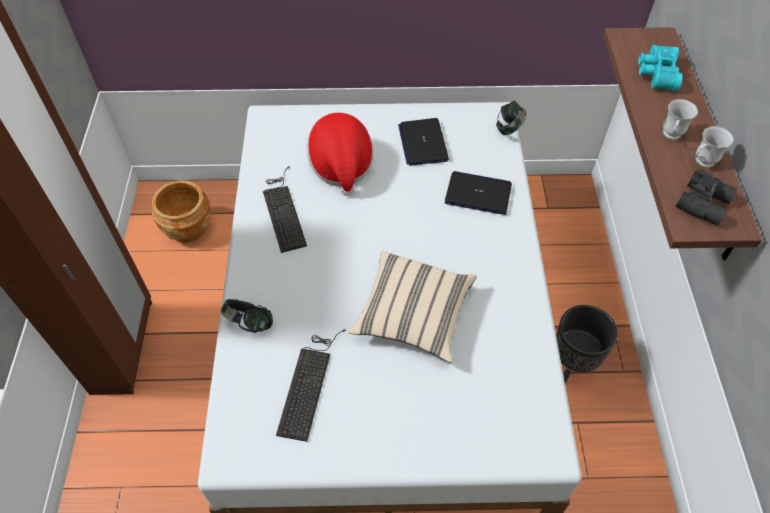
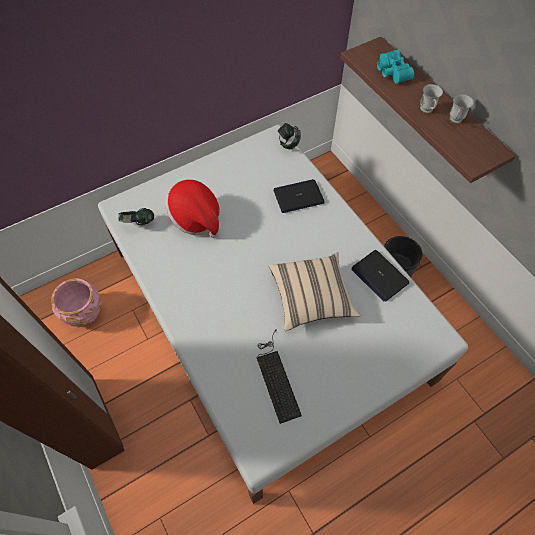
camera: 30 degrees left, 5 degrees up
brown planter [151,180,211,243] -> pink planter [51,278,101,327]
headphones [221,299,273,333] -> headphones moved to [118,208,154,226]
keyboard [263,167,307,253] -> none
laptop [398,118,449,166] -> laptop moved to [351,250,410,302]
black binoculars [676,168,737,225] -> none

